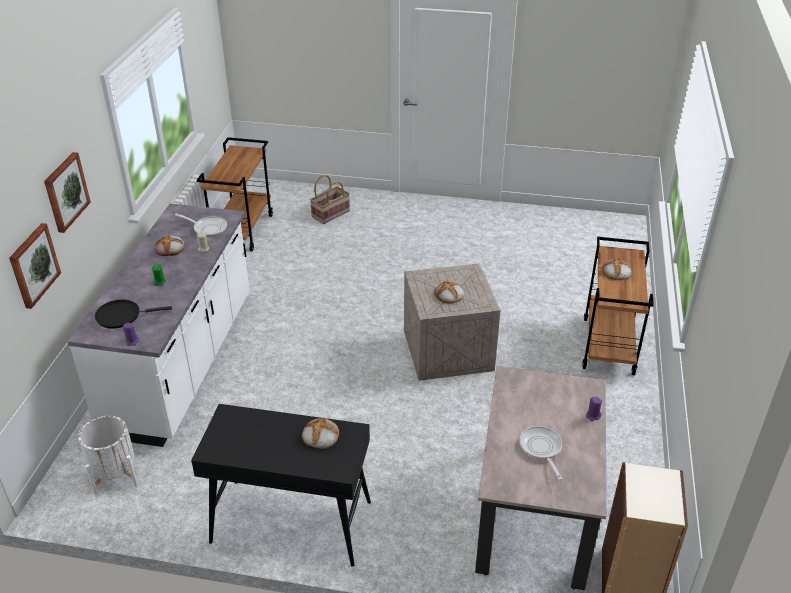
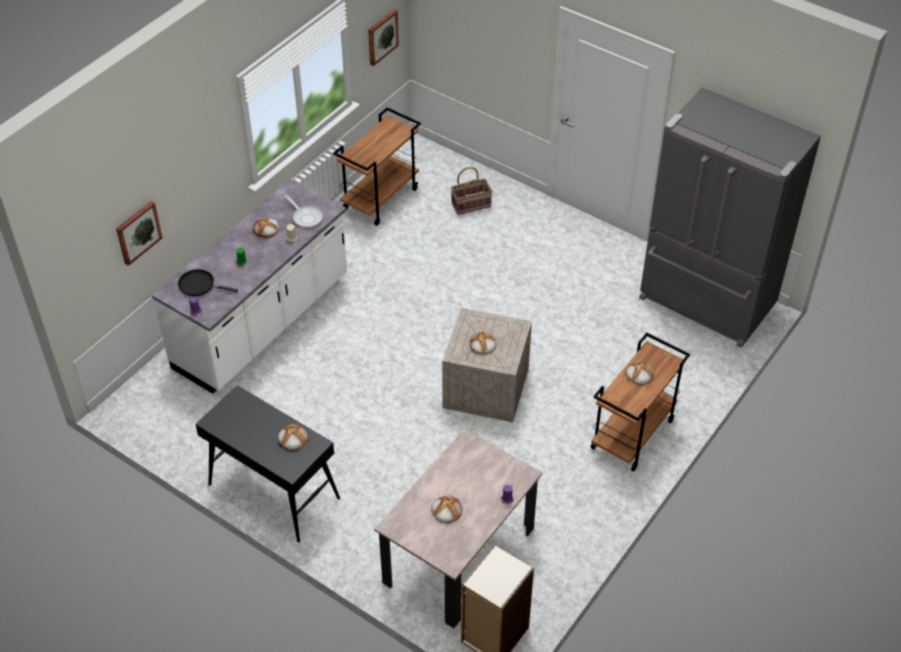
camera: 25 degrees right, 10 degrees up
picture [44,152,91,233] -> picture moved to [368,9,399,66]
white planter [78,416,138,495] -> none
frying pan [519,426,562,480] -> bread [431,495,463,524]
none -> grey fridge [639,87,821,348]

